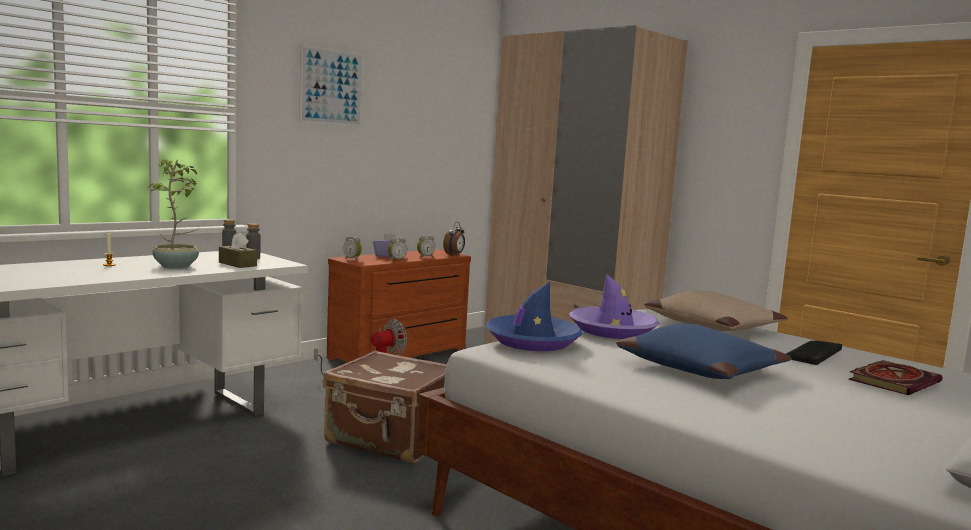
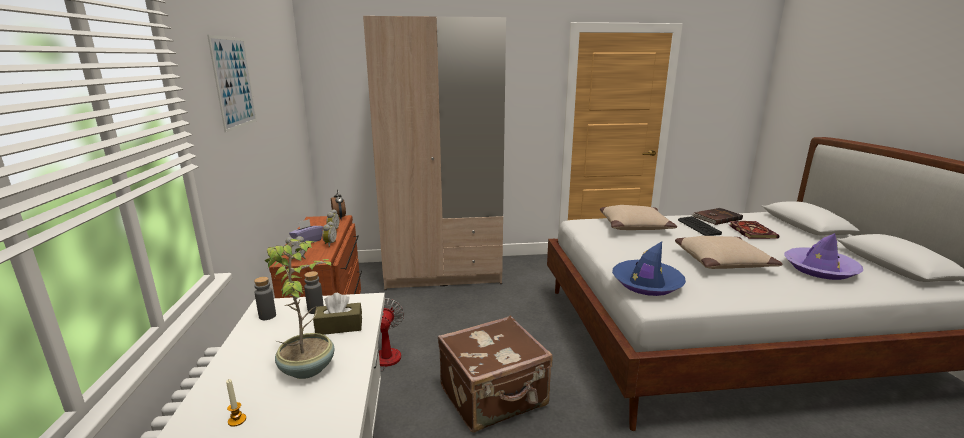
camera: 50 degrees left, 10 degrees up
purple hat [569,274,660,339] -> purple hat moved to [784,233,863,280]
blue pillow [616,324,792,379] -> beige pillow [675,236,783,269]
none -> brown book [693,208,743,225]

